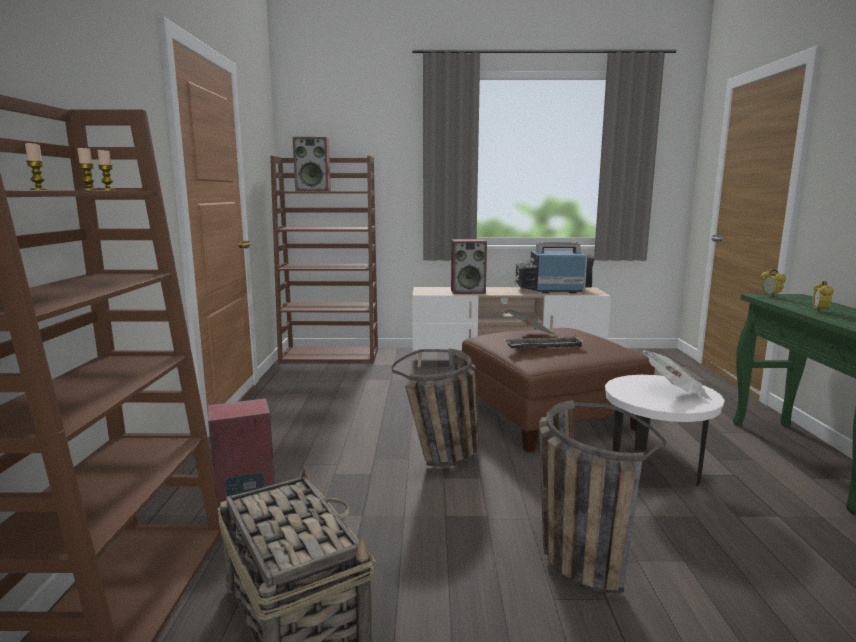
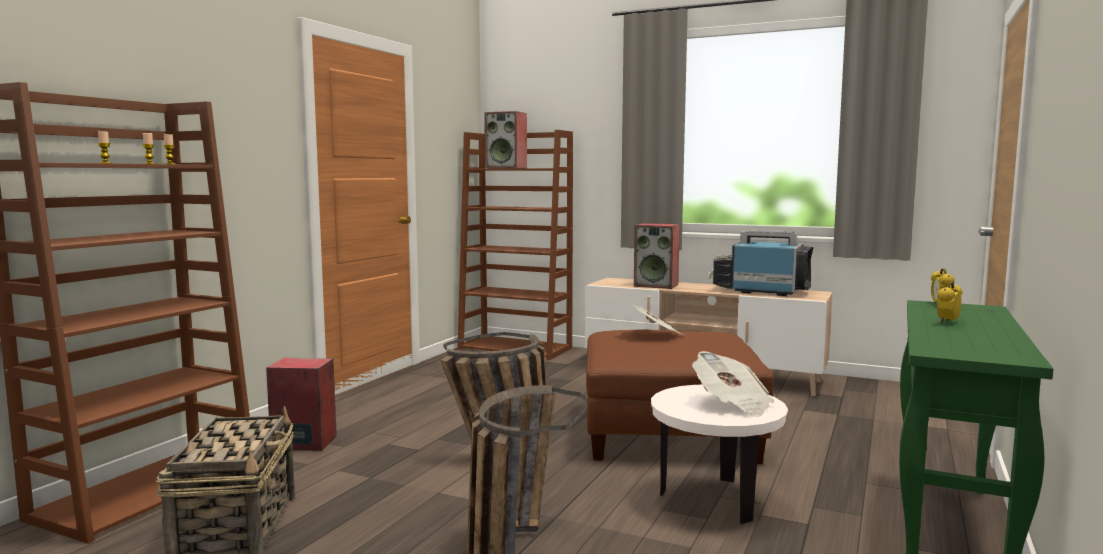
camera: 25 degrees right, 5 degrees down
tray [504,336,584,348] -> none

